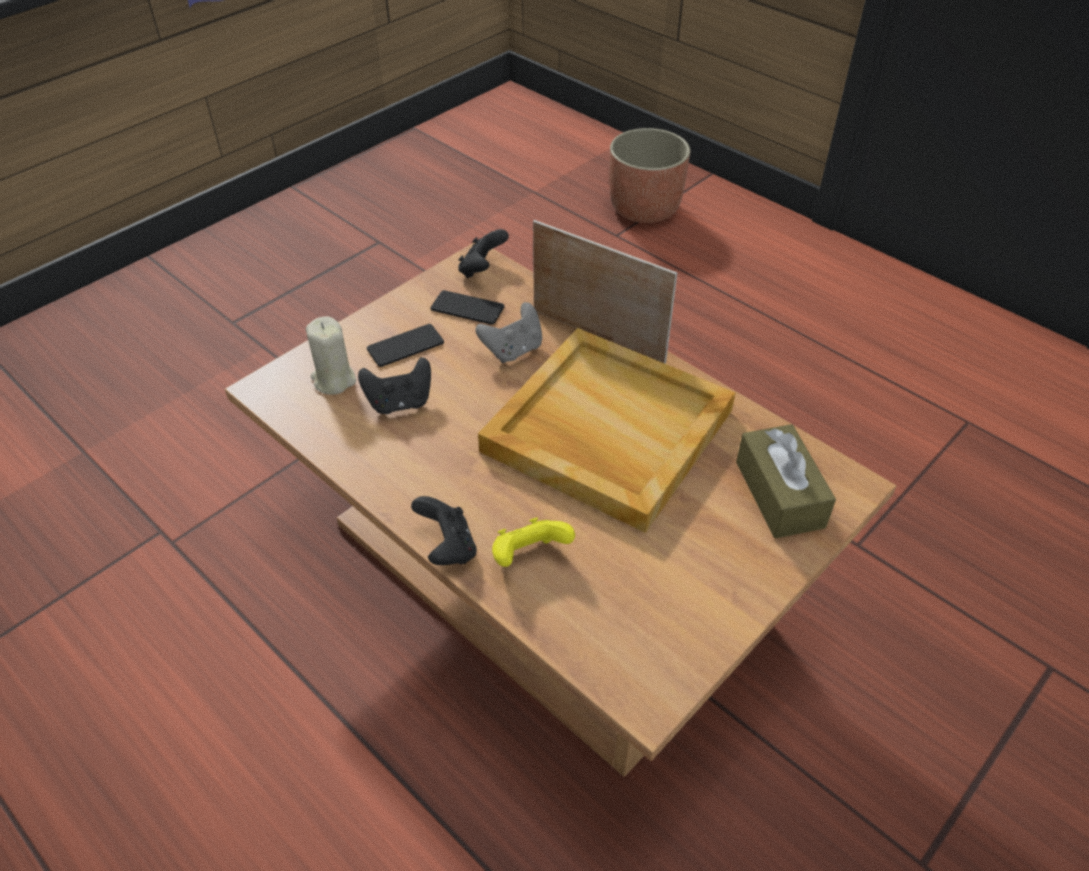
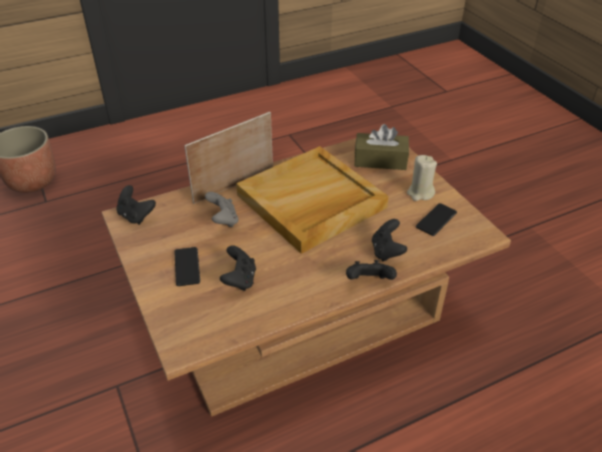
camera: 70 degrees left, 5 degrees down
beige candle [306,316,356,395] -> beige candle moved to [407,155,437,201]
phone [431,290,505,325] -> phone moved to [416,203,457,236]
yellow game controller [492,518,575,567] -> black game controller [372,219,407,262]

